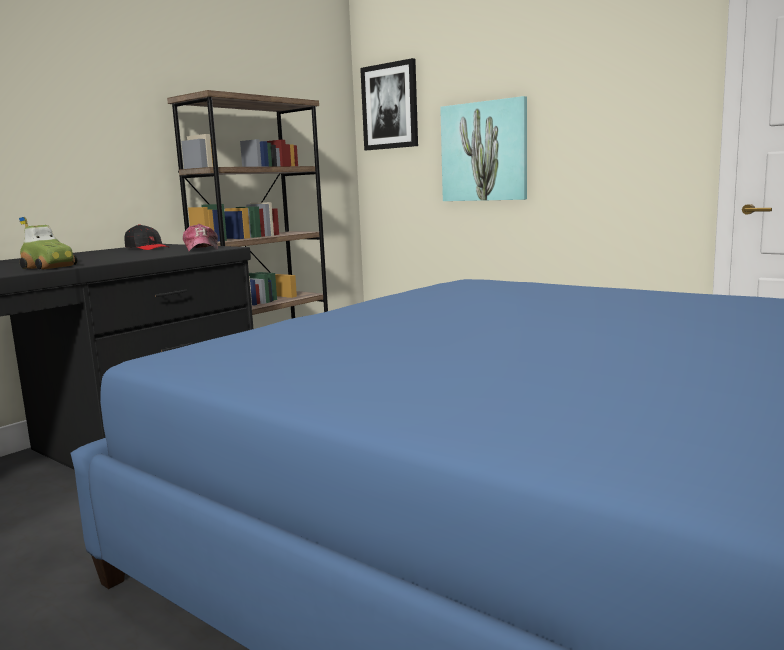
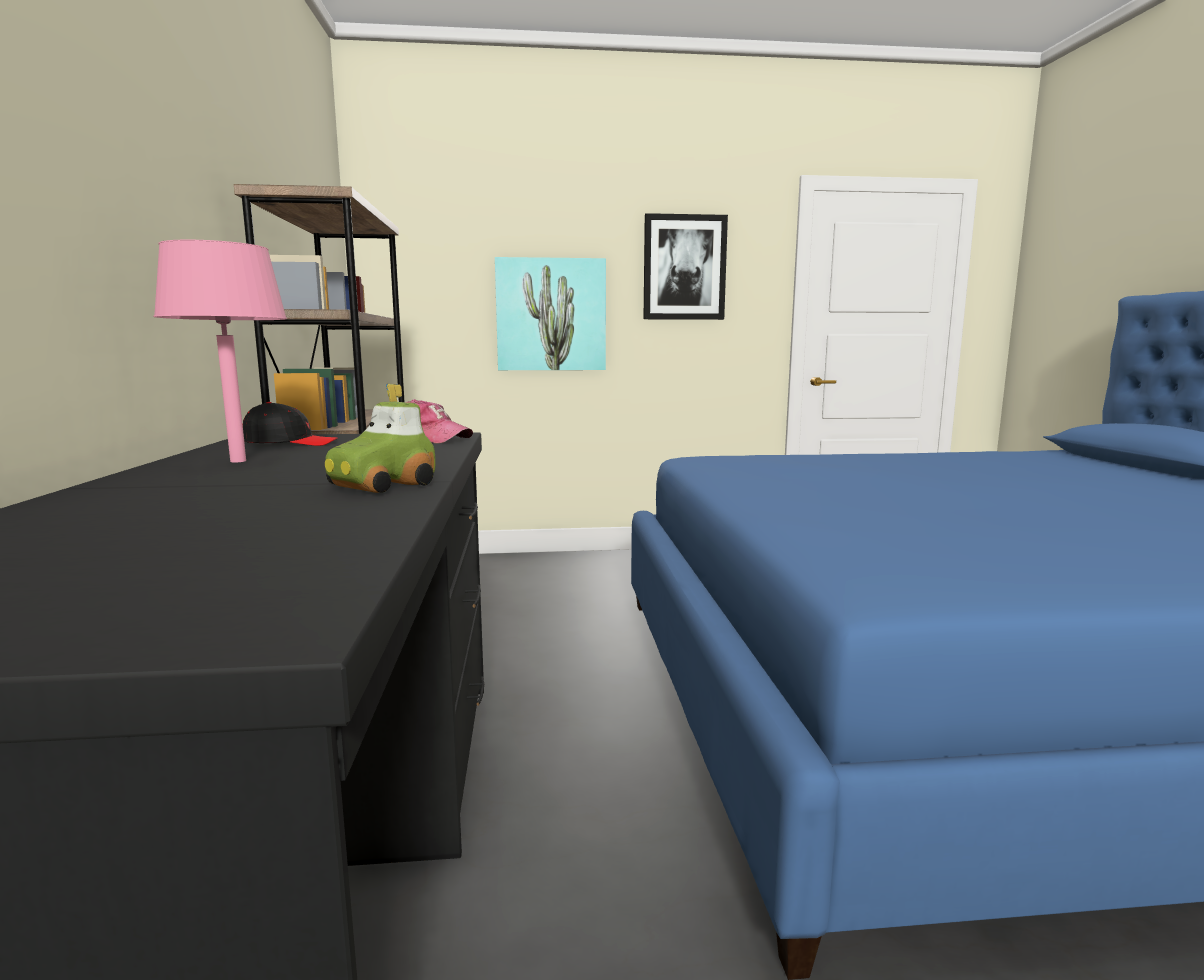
camera: 45 degrees left, 0 degrees up
toy car [19,217,77,269] -> toy car turned 135 degrees clockwise [325,384,435,493]
picture [360,58,418,150] -> picture moved to [644,213,728,320]
none -> pink table lamp [154,240,287,462]

